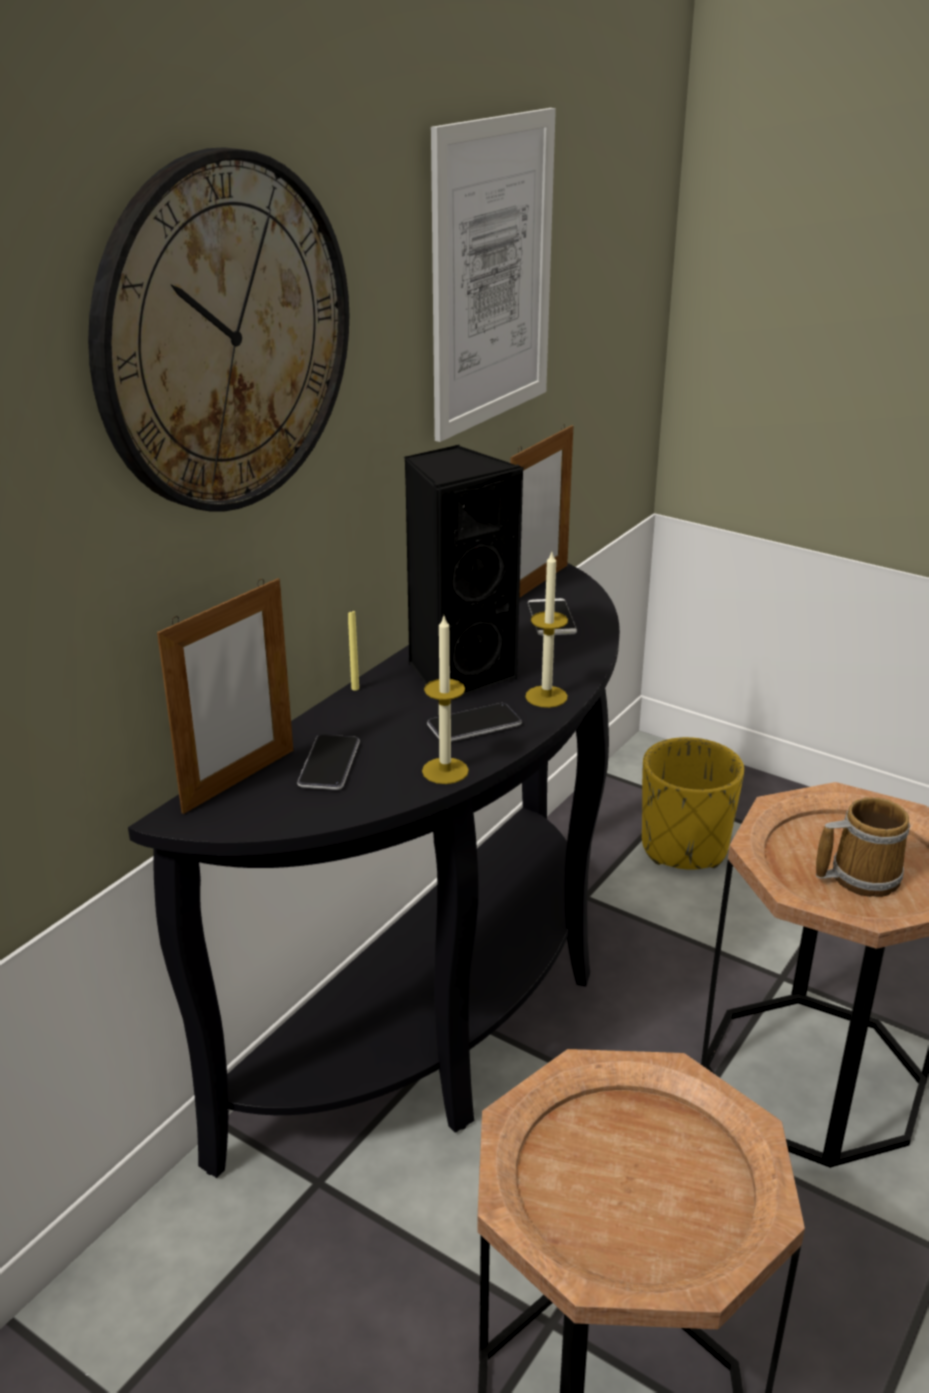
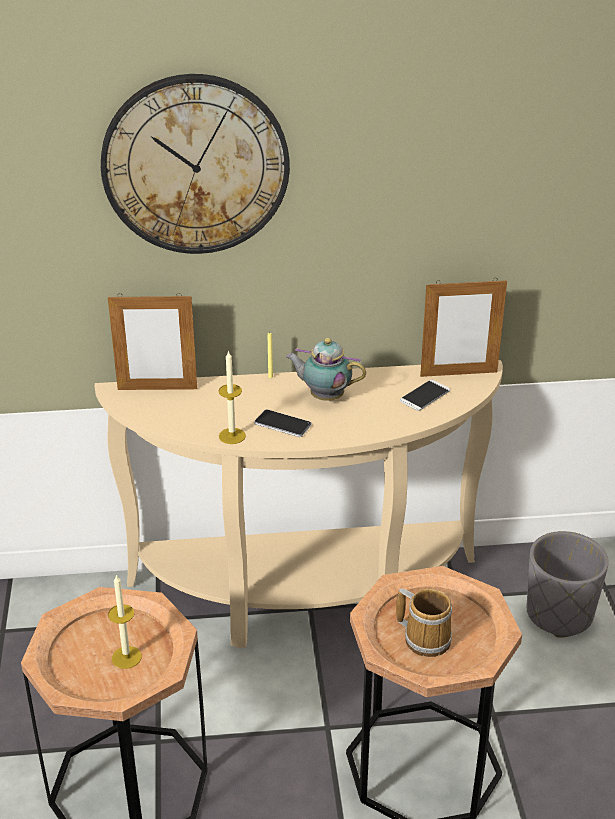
camera: 50 degrees right, 5 degrees up
black console table [128,563,620,1178] -> beige console table [95,360,503,648]
phone [297,734,360,790] -> none
black speaker [403,445,524,702] -> teapot [286,338,366,401]
picture [431,108,556,442] -> none
candle [525,552,568,708] -> candle moved to [108,574,142,669]
yellow planter [642,737,744,870] -> grey planter [527,531,609,638]

